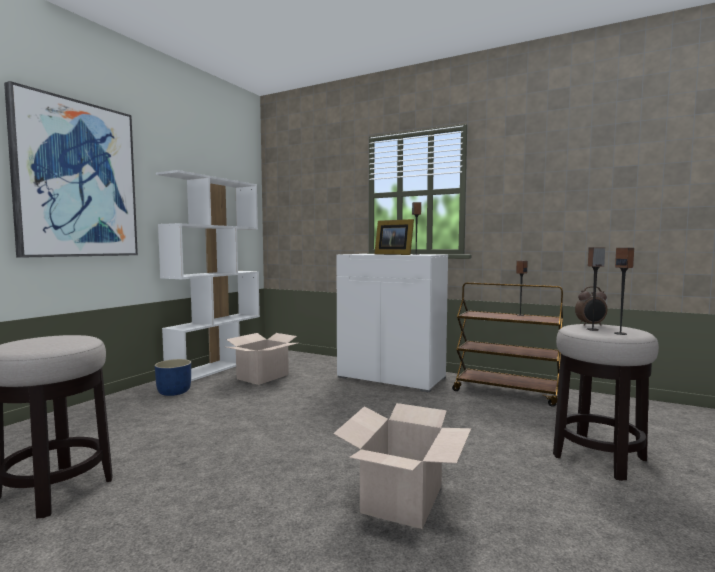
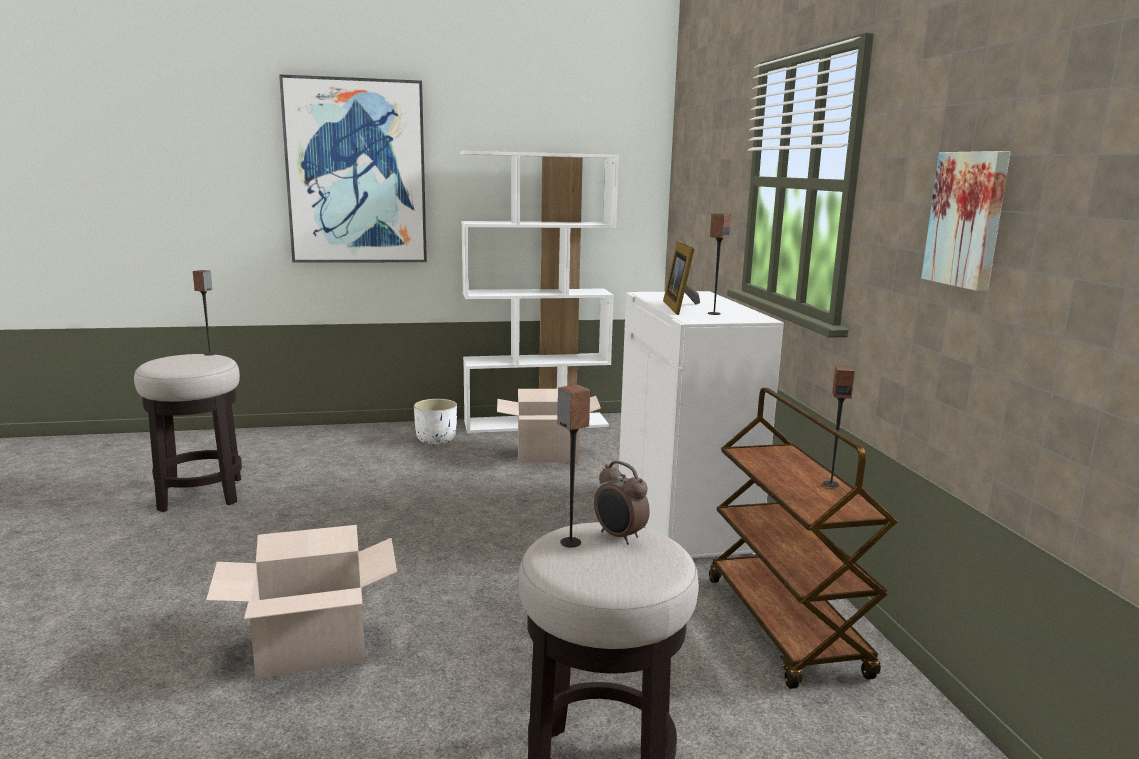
camera: 50 degrees right, 10 degrees up
blue planter [155,359,191,396] -> white planter [414,399,457,445]
speaker [614,248,634,335] -> speaker moved to [193,270,216,356]
none -> picture [921,151,1010,291]

